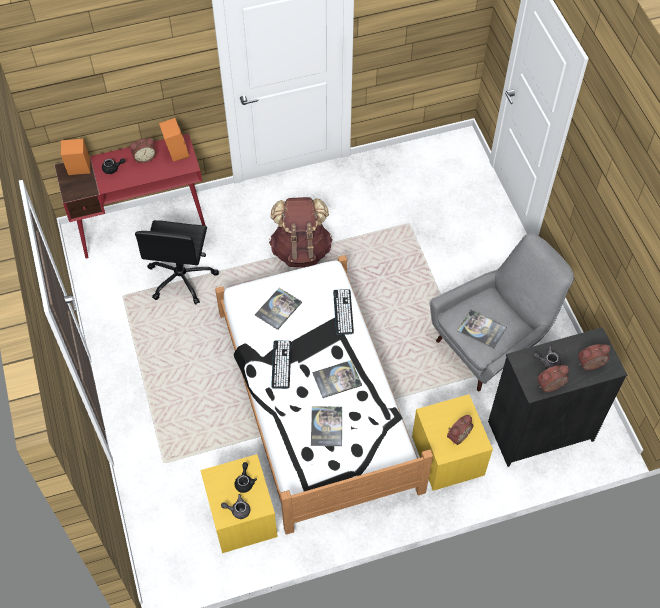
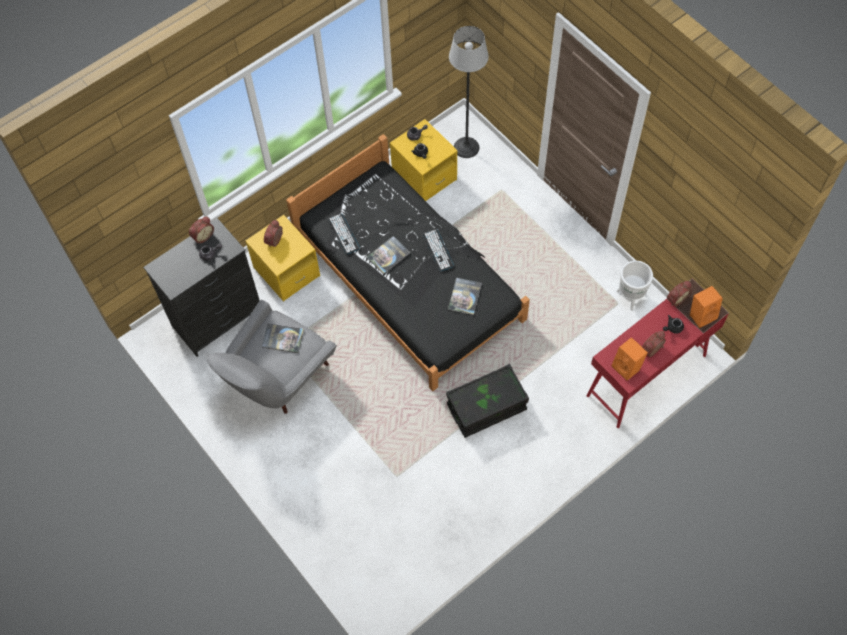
camera: 160 degrees right, 5 degrees up
black office chair [135,220,219,304] -> none
white bed [215,255,433,535] -> black bed [286,134,530,391]
brown backpack [269,197,333,267] -> black storage box [446,364,529,438]
book [311,406,342,446] -> none
keyboard [333,289,354,335] -> keyboard moved to [328,213,360,254]
alarm clock [578,344,610,370] -> alarm clock moved to [667,281,692,306]
none -> floor lamp [449,26,489,158]
none -> white planter [617,261,653,311]

